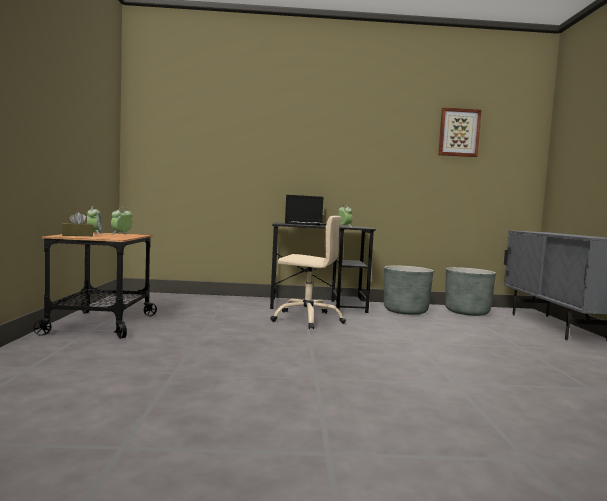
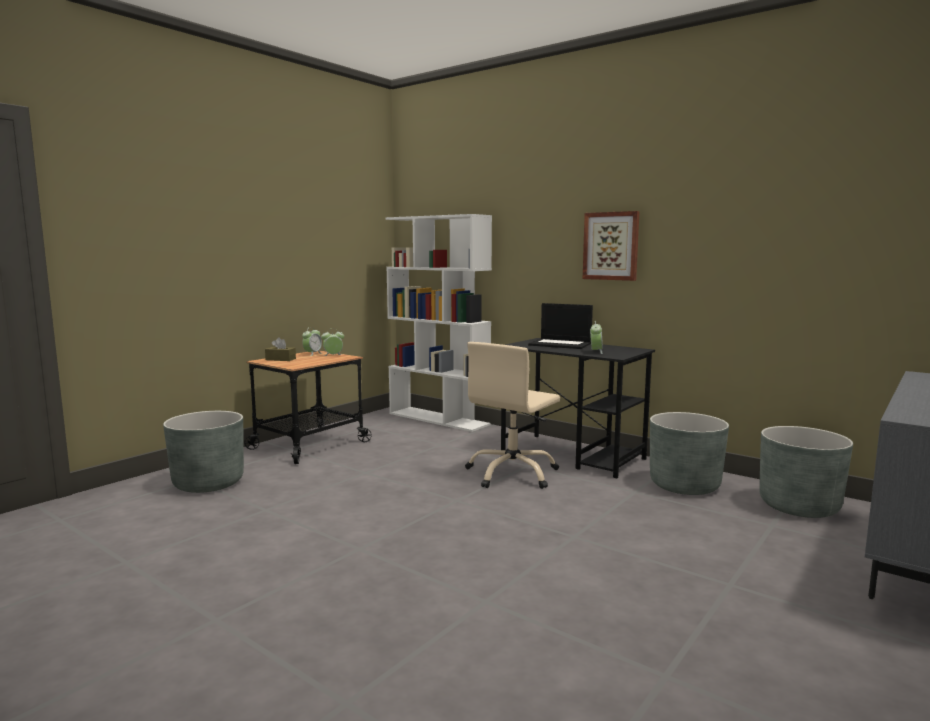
camera: 40 degrees right, 5 degrees up
beige office chair [270,216,346,329] -> beige office chair turned 75 degrees clockwise [465,342,560,489]
picture [438,108,481,157] -> picture moved to [583,211,640,281]
none -> grey planter [163,411,244,493]
none -> white bookcase [385,214,492,432]

